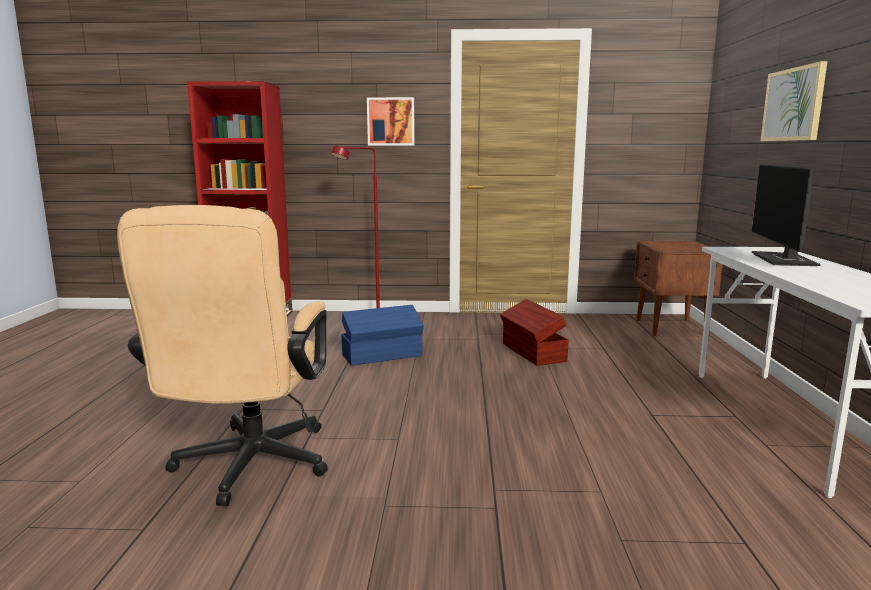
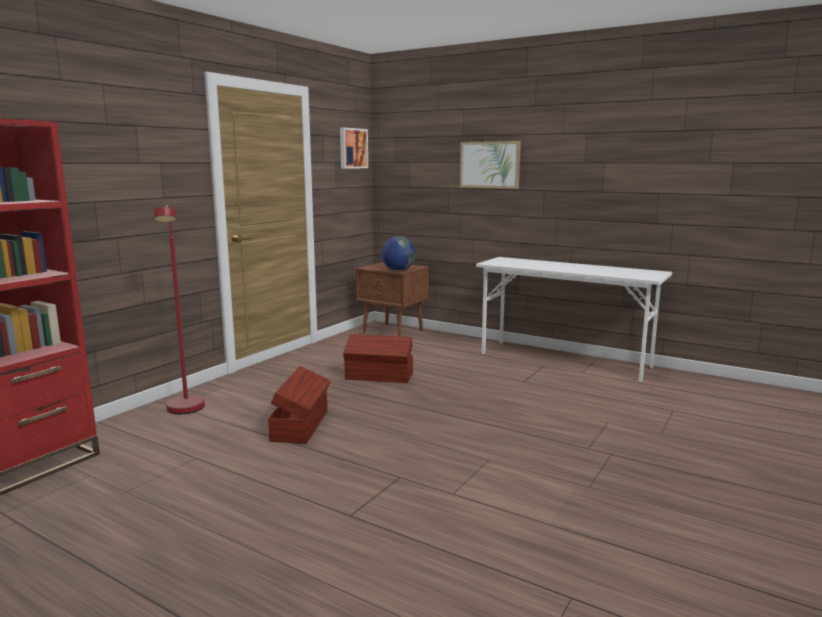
camera: 60 degrees left, 0 degrees up
beige office chair [117,205,328,506] -> none
blue storage box [342,305,424,366] -> brown storage box [268,366,331,444]
picture [367,97,415,146] -> picture moved to [340,128,368,169]
monitor [752,165,821,266] -> none
none -> globe [381,236,415,271]

